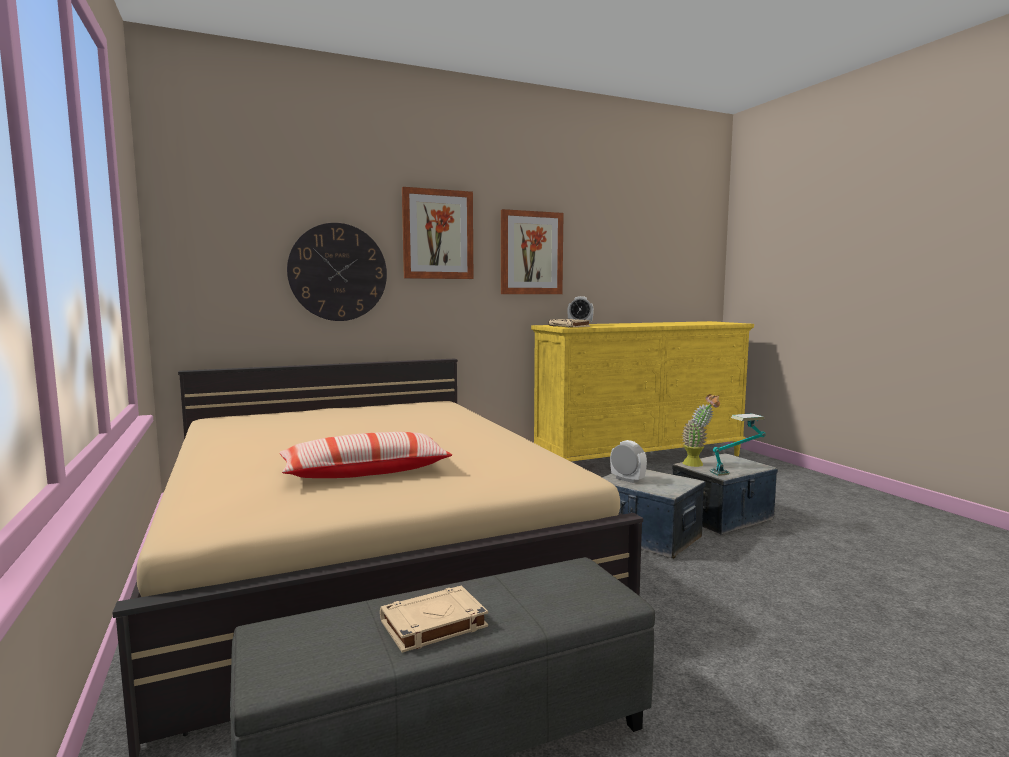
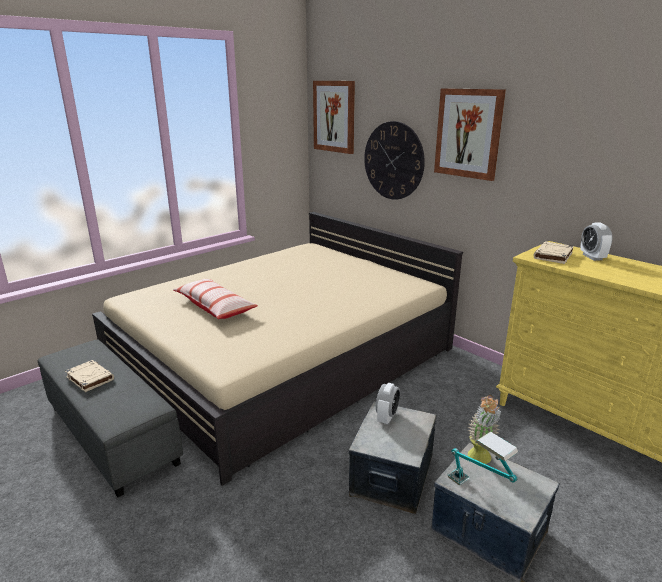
camera: 70 degrees right, 15 degrees up
picture [501,209,564,294] -> picture moved to [313,81,355,154]

